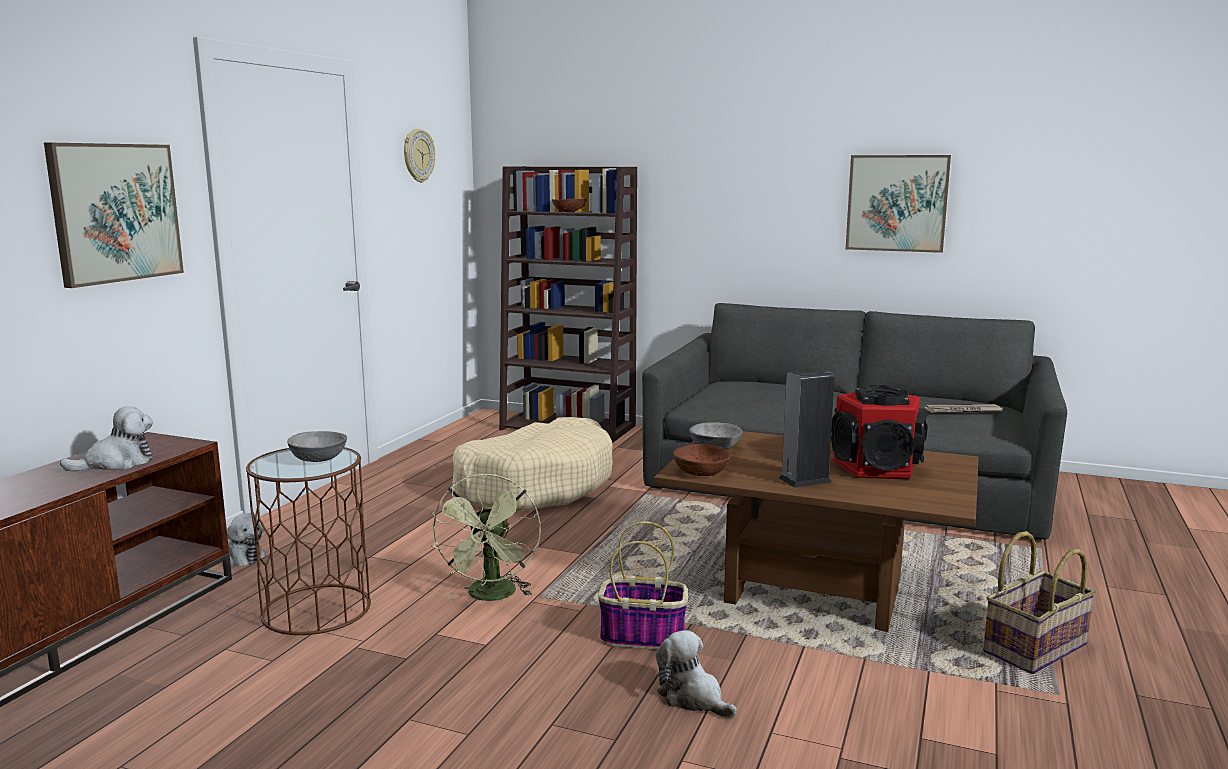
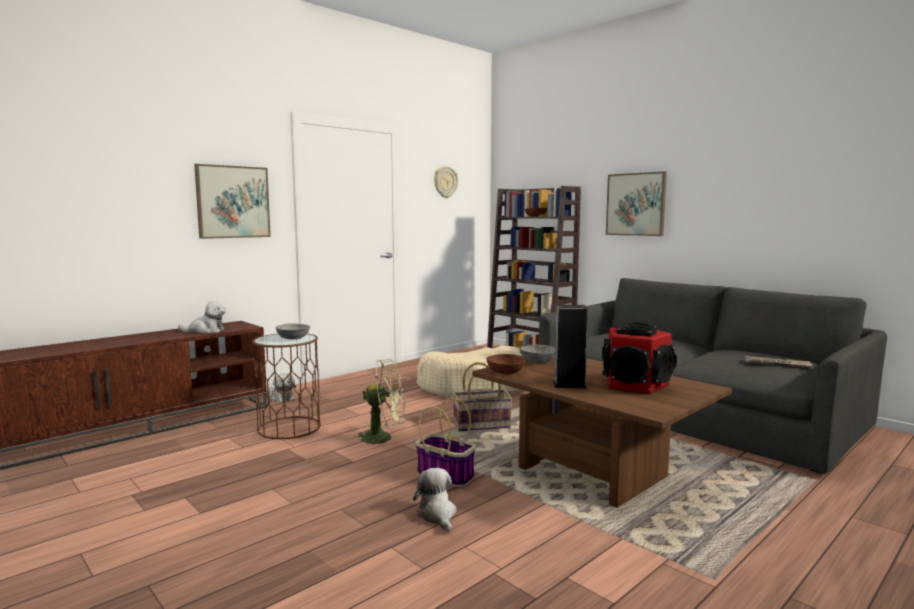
camera: 25 degrees right, 5 degrees down
green fan [432,473,541,601] -> green fan turned 120 degrees counterclockwise [353,359,405,449]
picture [846,155,951,253] -> picture moved to [606,171,667,236]
basket [983,531,1096,674] -> basket moved to [453,362,512,431]

